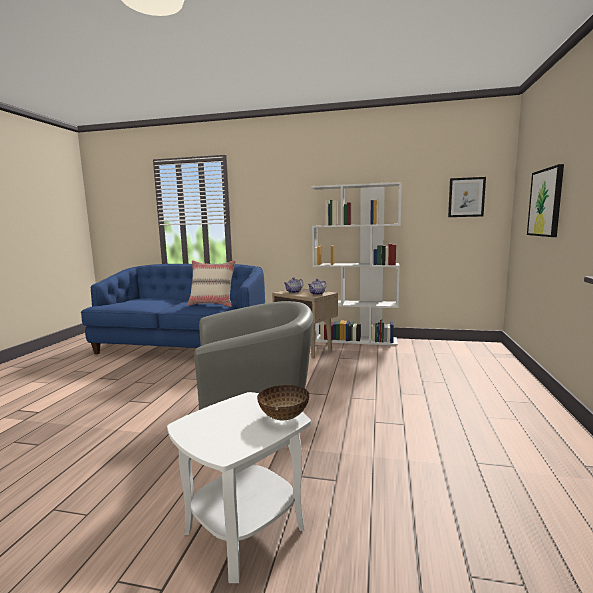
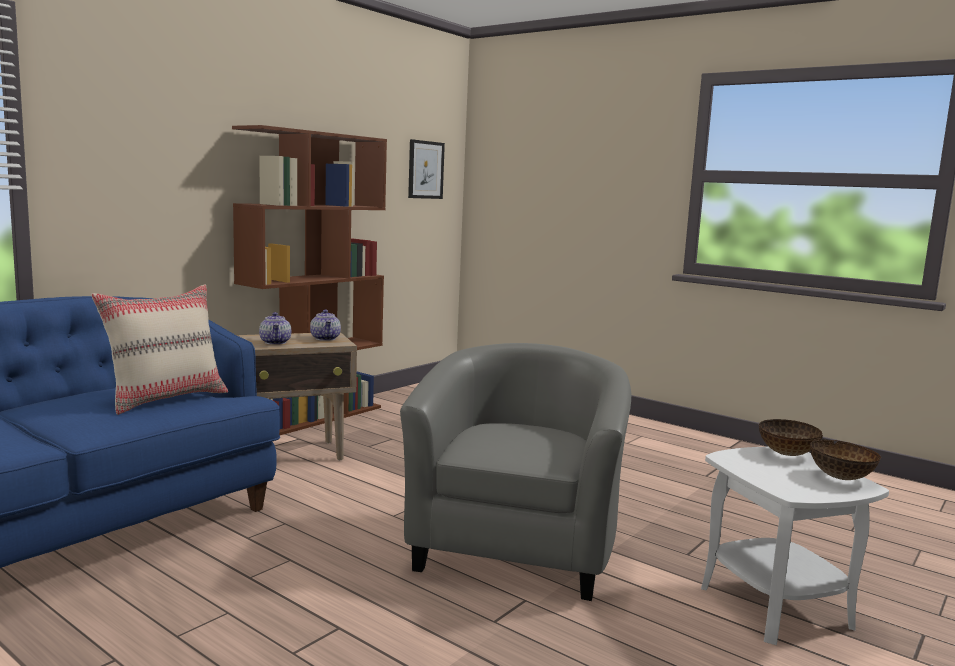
camera: 65 degrees left, 0 degrees up
white bookcase [311,182,402,346] -> brown bookcase [232,125,387,435]
picture [527,164,564,237] -> none
none -> bowl [810,440,881,480]

